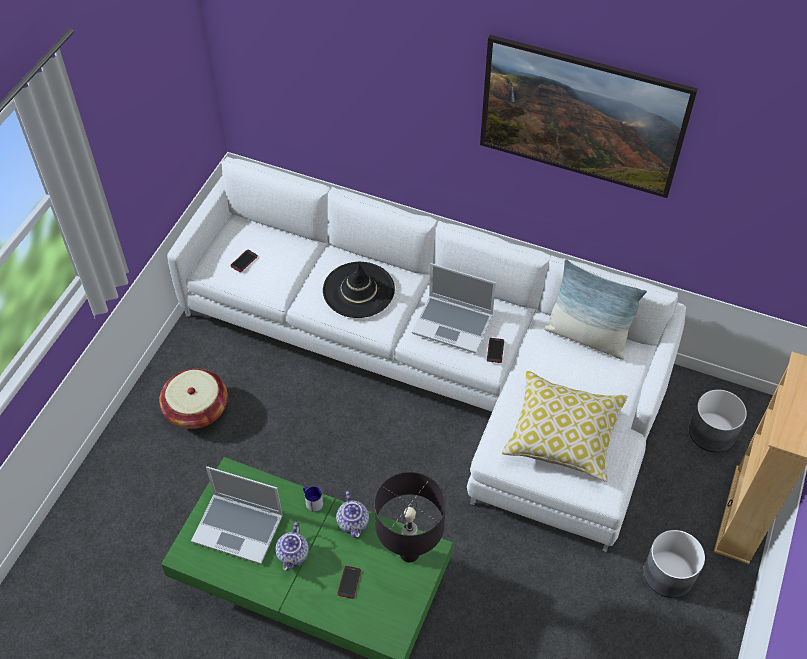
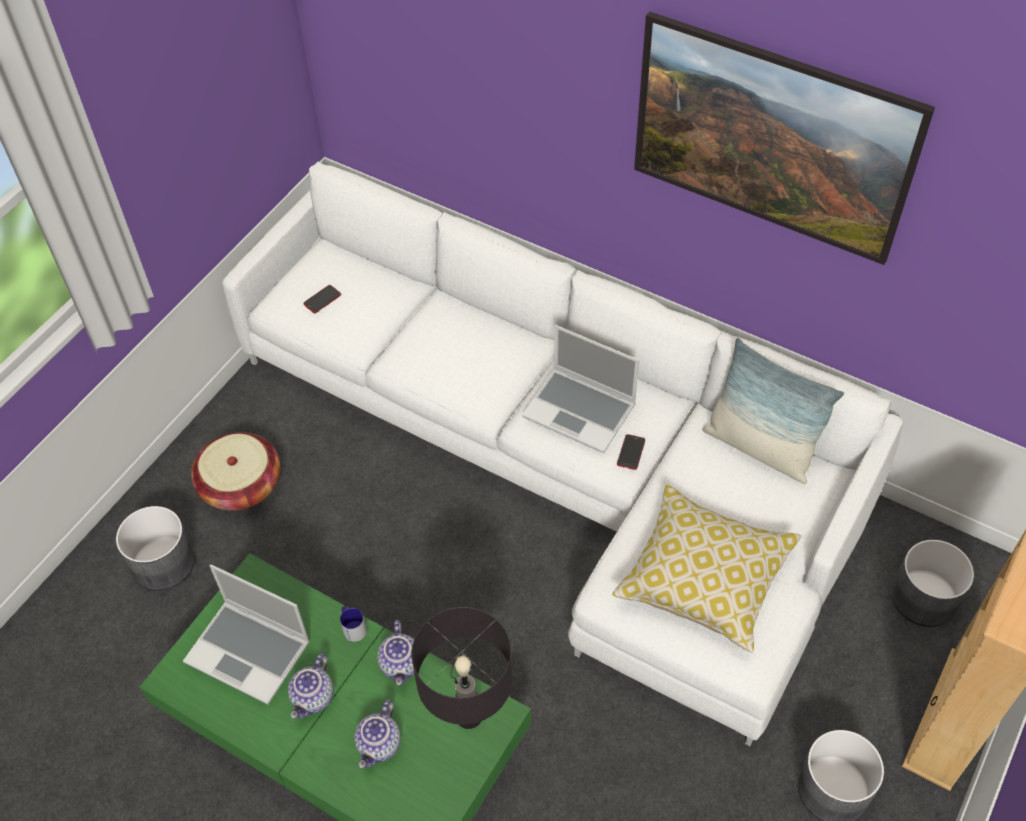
camera: 10 degrees right, 0 degrees up
black hat [323,262,395,318] -> none
phone [337,566,361,599] -> teapot [354,700,401,768]
none -> grey planter [116,506,195,591]

